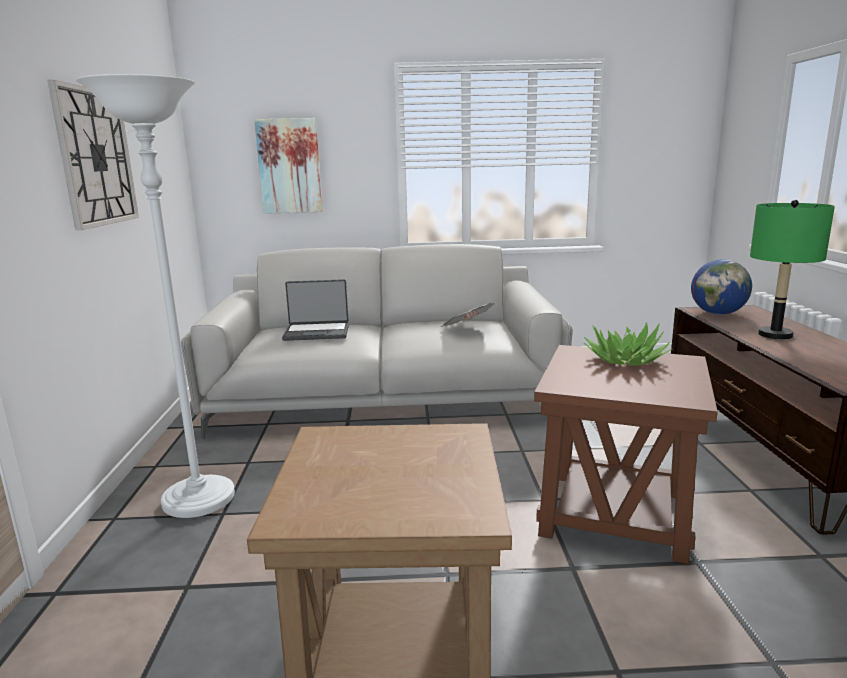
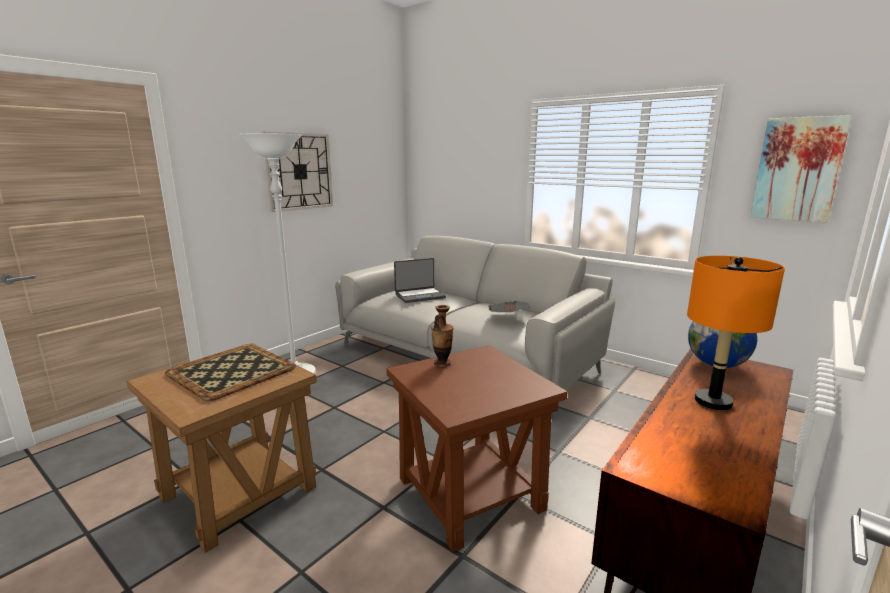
camera: 40 degrees right, 0 degrees up
picture [254,118,323,214] -> picture moved to [750,115,852,223]
laptop [282,279,349,341] -> laptop turned 60 degrees counterclockwise [394,258,446,303]
potted plant [584,322,672,366] -> none
green table lamp [750,200,835,339] -> orange table lamp [687,256,785,410]
none -> tray [165,344,296,401]
none -> vase [431,305,453,367]

